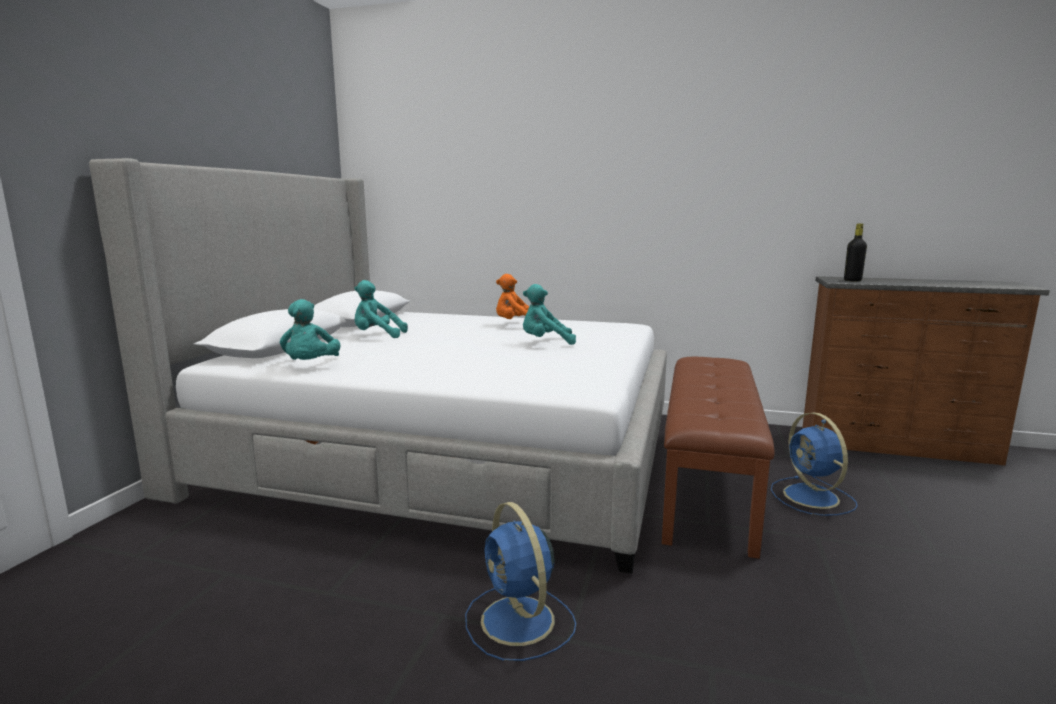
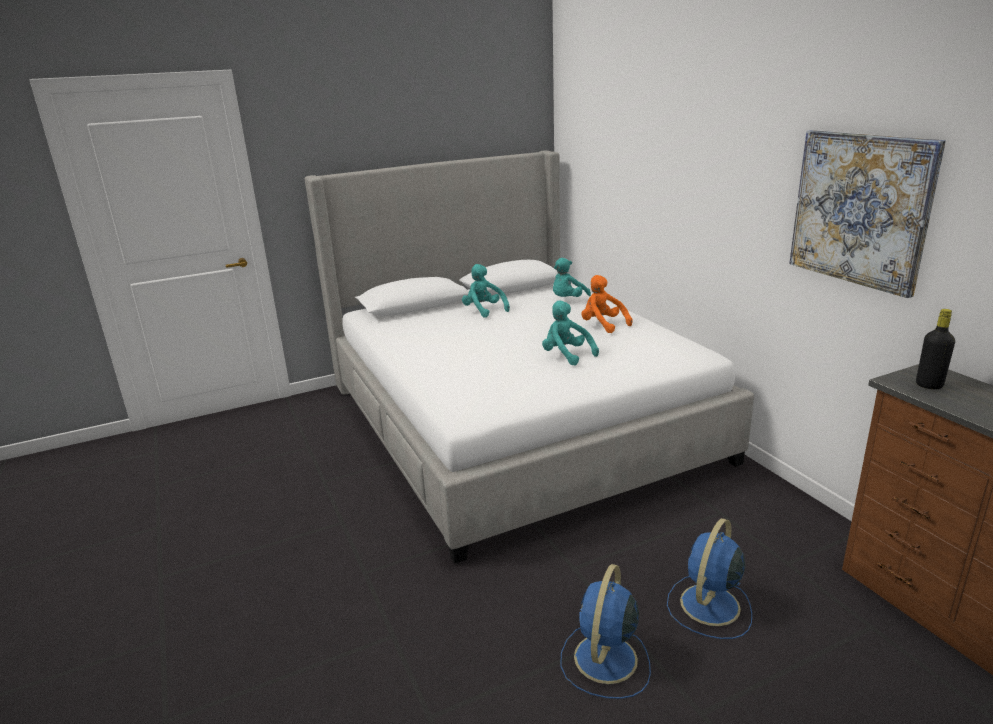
camera: 50 degrees right, 10 degrees up
turquoise plush toy [280,299,341,360] -> turquoise plush toy moved to [553,258,591,297]
blue fan [465,502,576,661] -> blue fan moved to [560,564,651,699]
brown bench [662,357,775,559] -> none
none -> picture [789,130,946,298]

